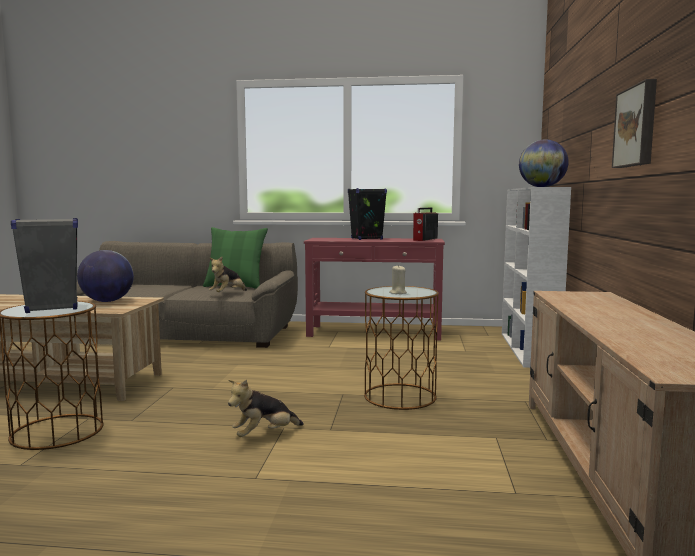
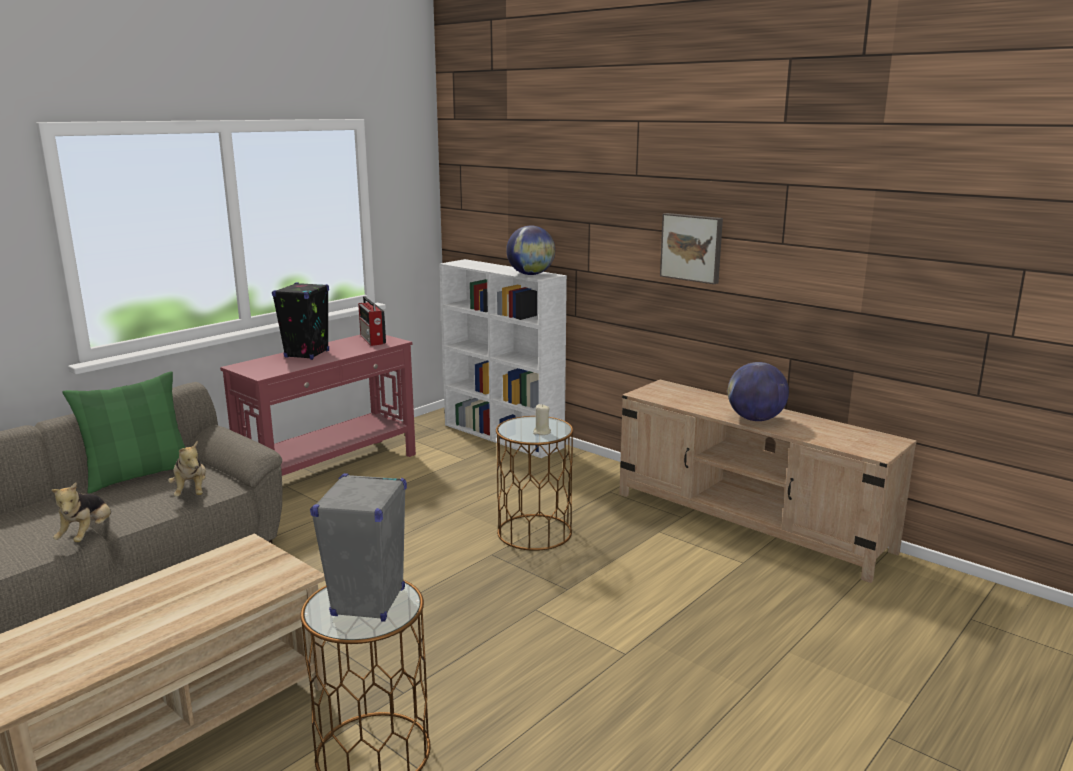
camera: 55 degrees left, 10 degrees up
globe [77,250,134,302] -> globe moved to [728,362,789,421]
plush toy [228,380,304,437] -> plush toy moved to [51,482,111,542]

